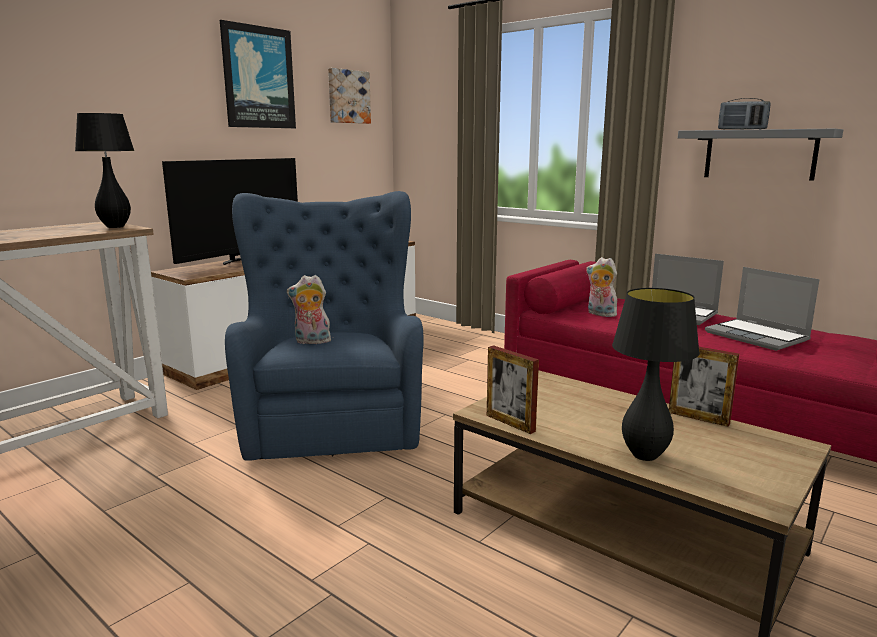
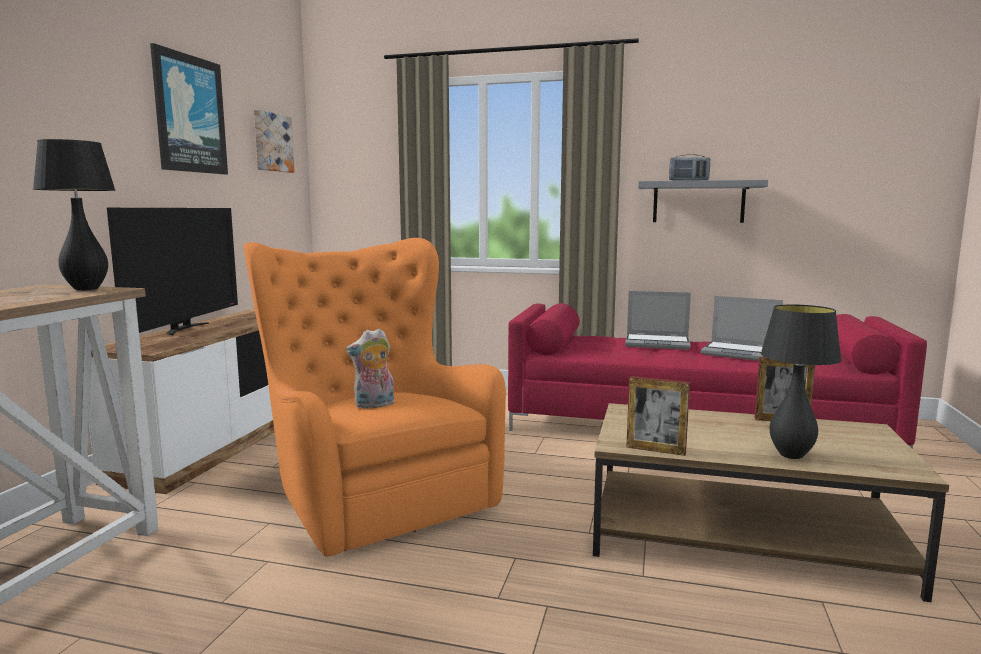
camera: 25 degrees left, 5 degrees down
blue armchair [225,191,423,460] -> orange armchair [243,238,506,557]
plush toy [586,257,617,317] -> none

